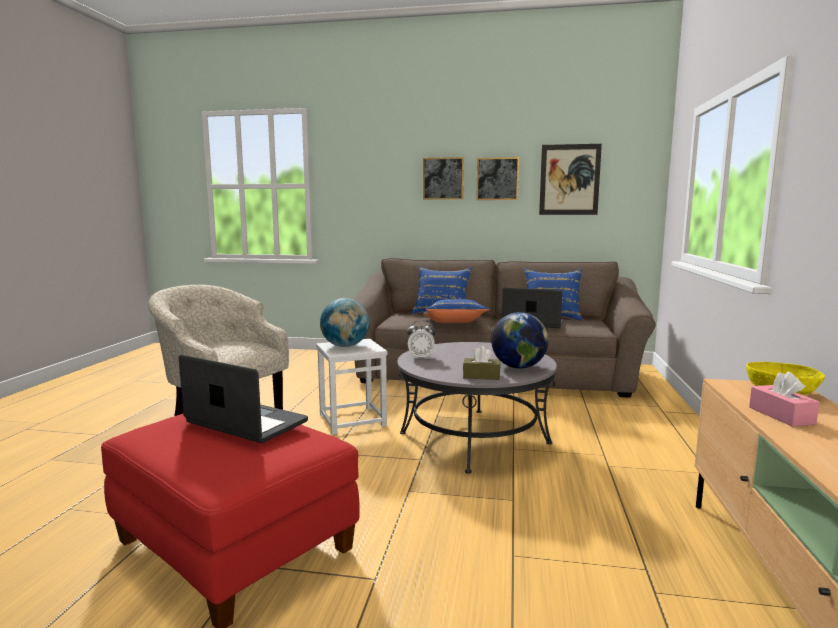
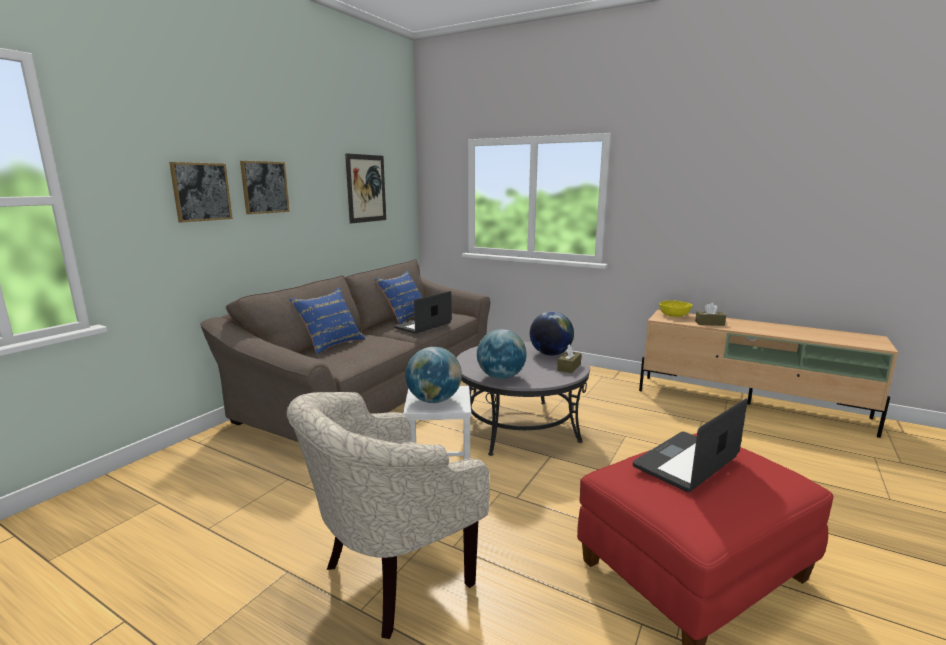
camera: 70 degrees left, 5 degrees up
alarm clock [407,320,436,359] -> globe [477,329,527,379]
blue pillow [423,299,490,323] -> none
picture [476,157,519,200] -> picture moved to [169,162,233,223]
pink tissue box [749,372,820,426] -> brown tissue box [695,303,726,326]

